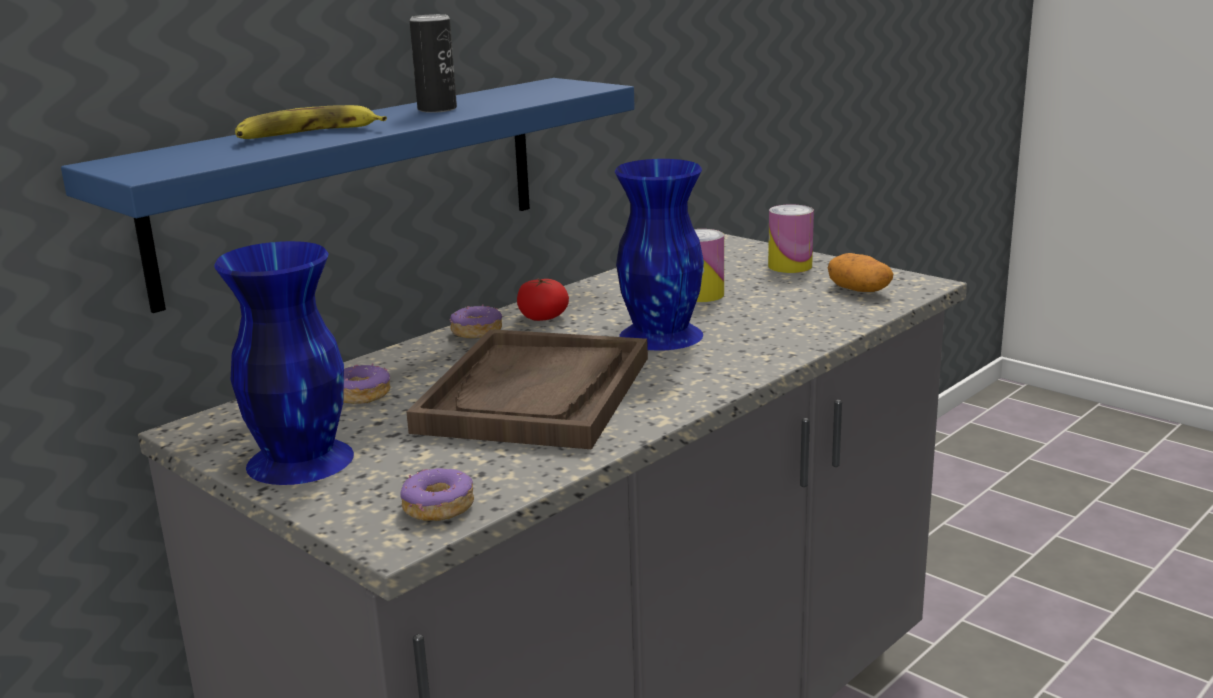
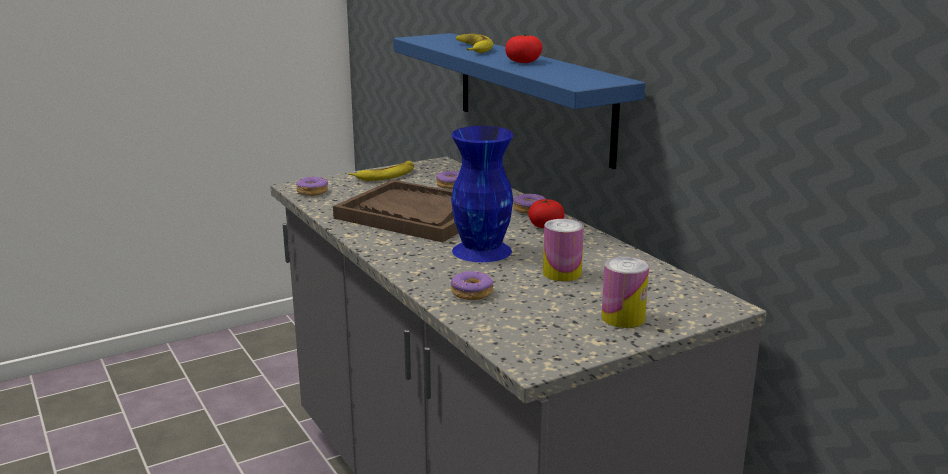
camera: 105 degrees right, 0 degrees up
blue vase [214,241,354,485] -> banana [348,161,414,181]
can [410,14,457,113] -> tomato [505,34,542,63]
potato [827,253,893,292] -> none
none -> donut [451,271,494,300]

